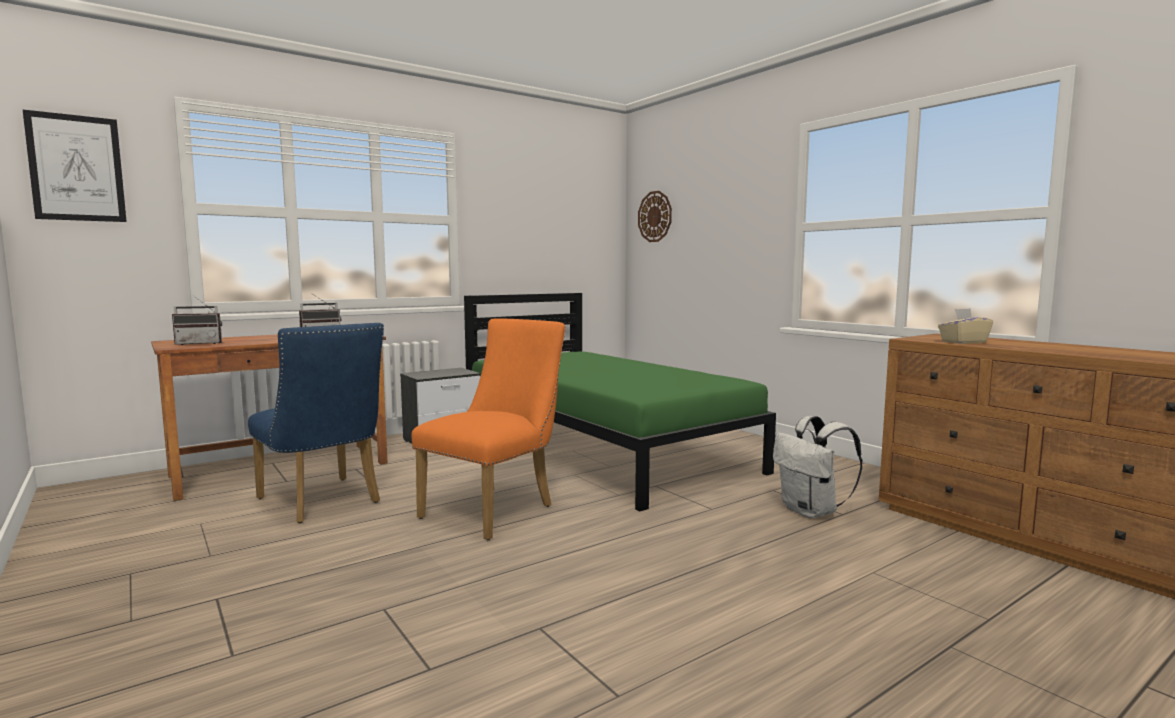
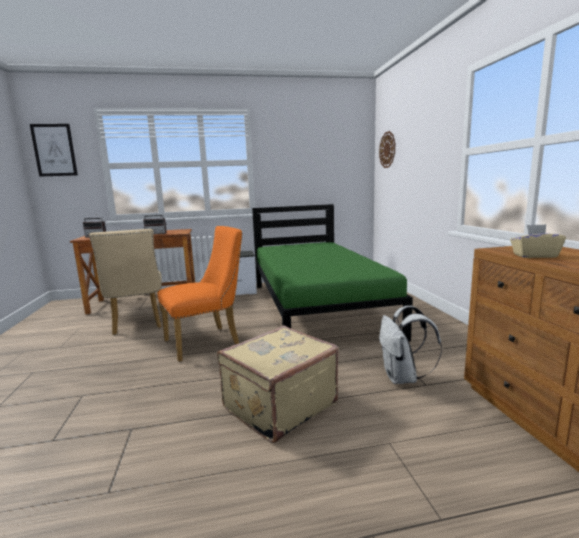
camera: 25 degrees right, 5 degrees up
blue chair [248,323,384,523] -> beige chair [89,229,162,335]
none -> beige suitcase [217,326,339,443]

